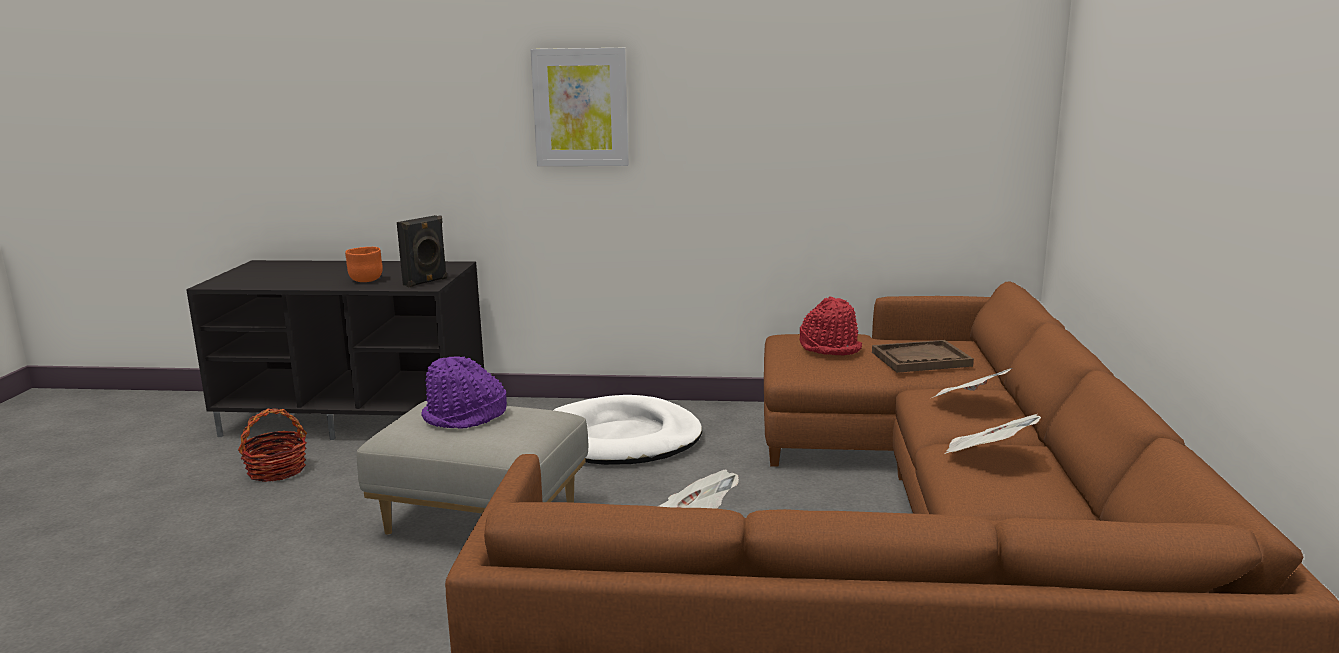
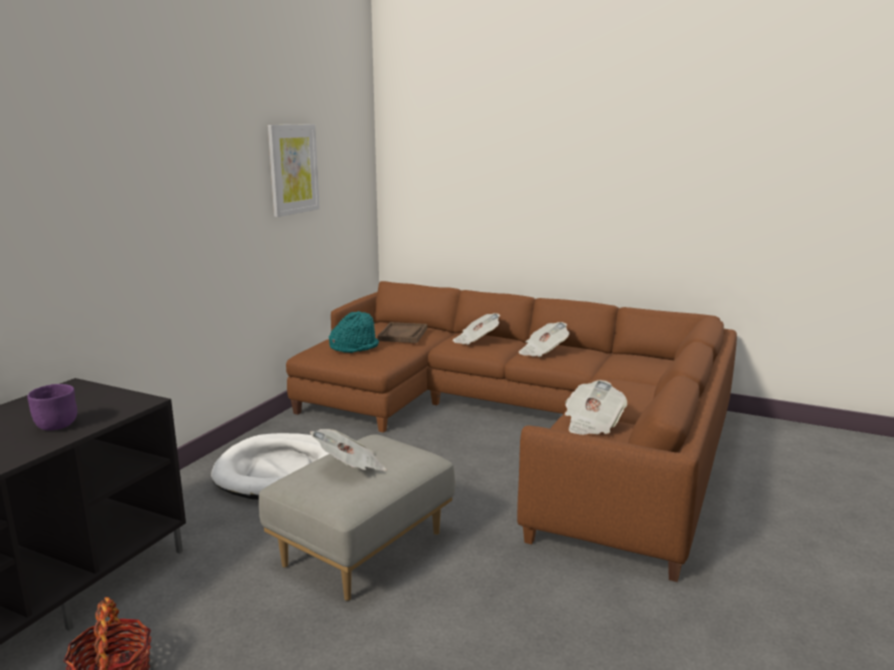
camera: 70 degrees left, 0 degrees up
orange bowl [345,247,383,282] -> purple bowl [27,384,77,431]
black speaker [397,215,447,287] -> none
purple hat [421,357,507,429] -> newspaper [310,429,387,471]
picture [531,48,629,166] -> picture moved to [268,124,320,217]
red hat [799,296,862,356] -> turquoise hat [329,311,379,353]

